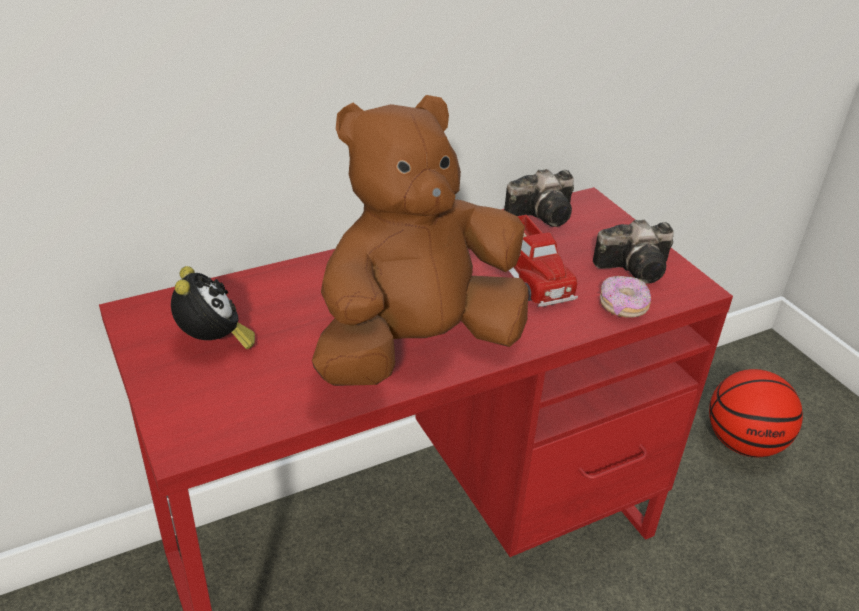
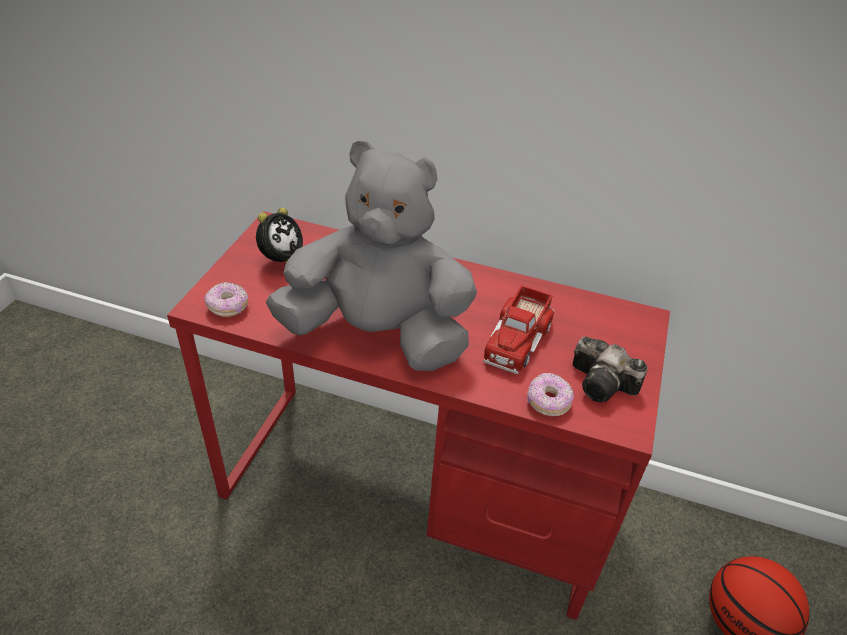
camera: 45 degrees right, 5 degrees up
brown plush toy [312,95,528,386] -> grey plush toy [266,140,477,371]
camera [504,169,574,227] -> none
none -> donut [204,282,248,317]

